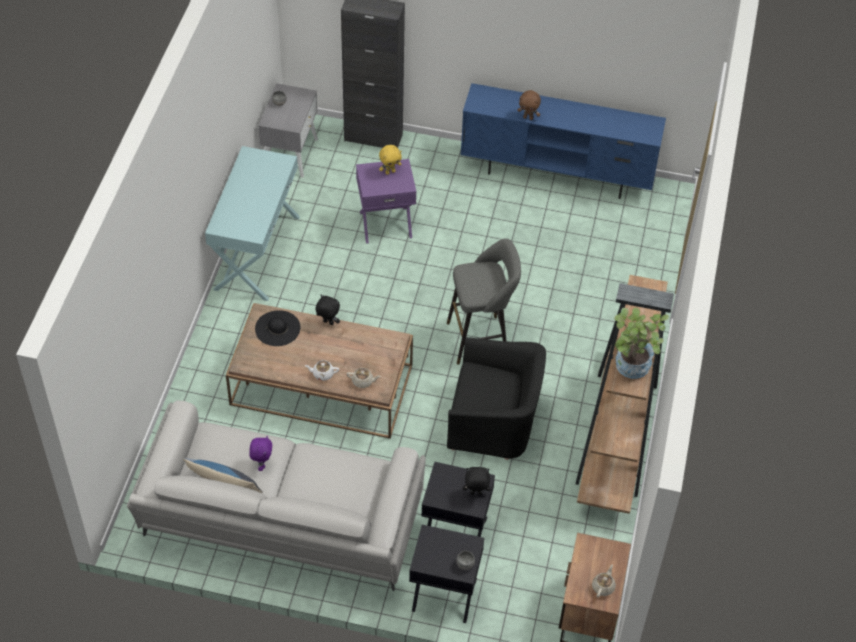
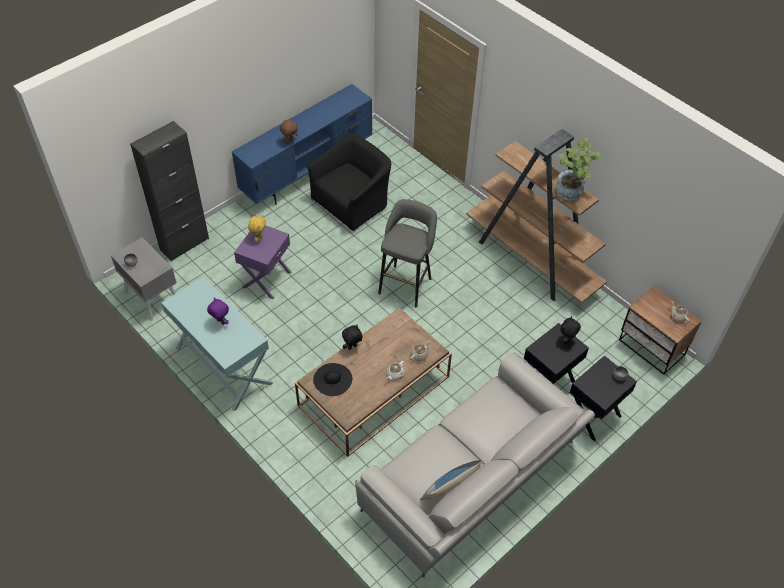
camera: 55 degrees left, 0 degrees up
purple plush toy [249,436,272,471] -> purple plush toy moved to [207,298,229,325]
black armchair [447,337,546,460] -> black armchair moved to [307,134,391,231]

